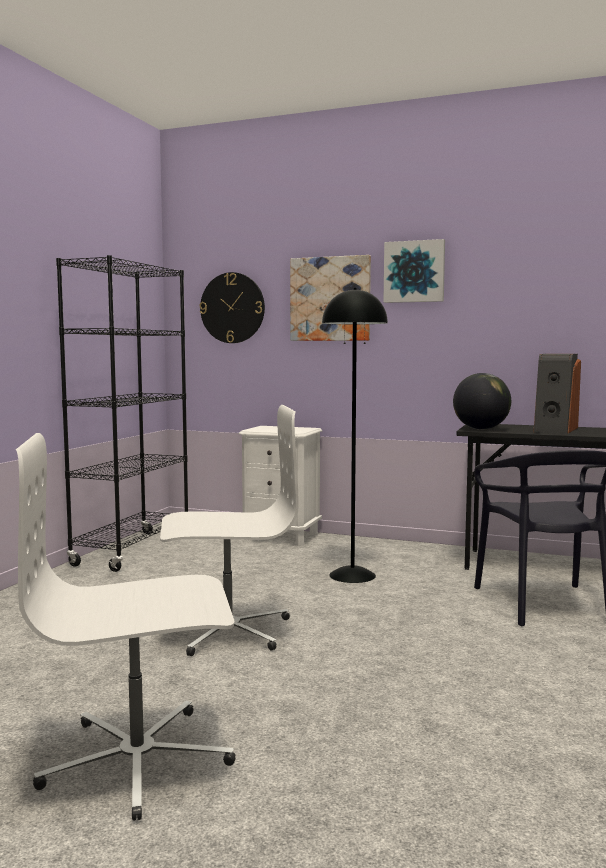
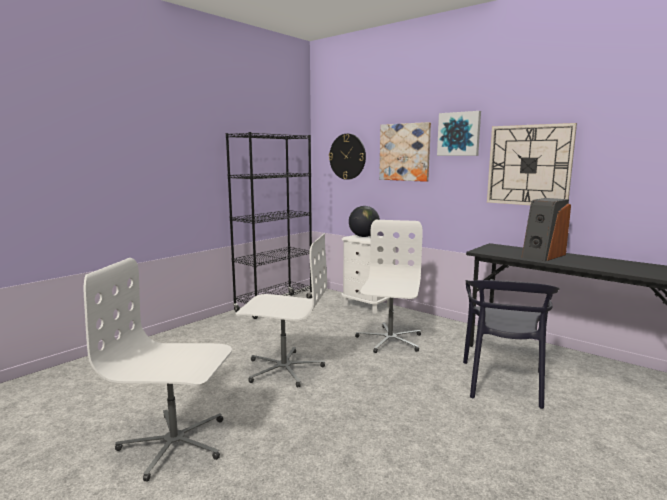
camera: 20 degrees right, 5 degrees up
black floor lamp [322,288,388,583] -> white office chair [355,220,423,353]
globe [453,373,511,430] -> globe moved to [349,206,380,237]
none -> wall clock [487,123,577,205]

